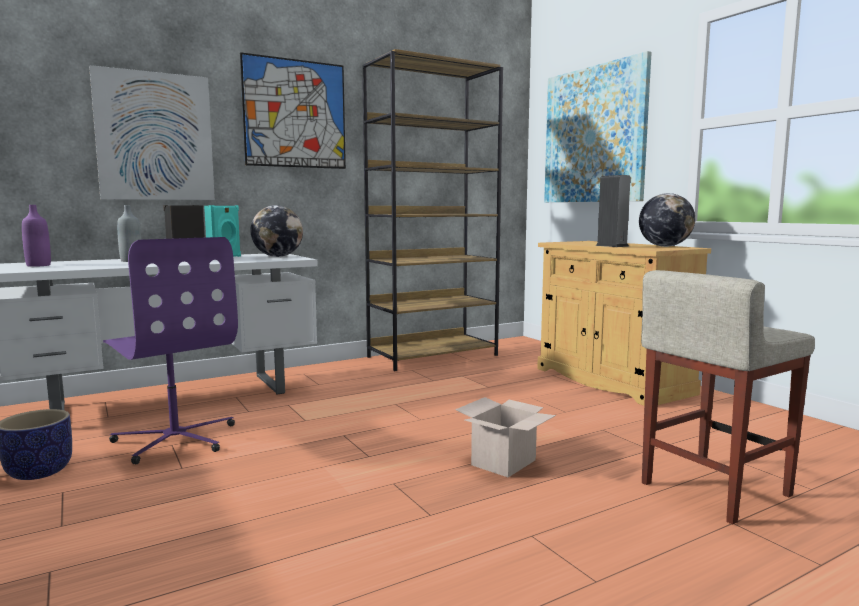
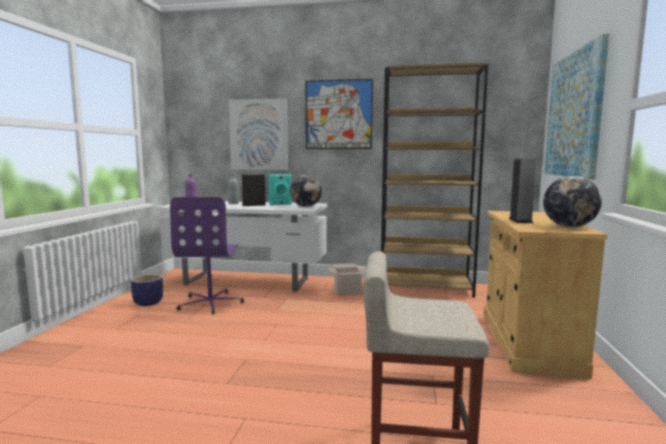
camera: 40 degrees right, 0 degrees up
cardboard box [455,397,556,477] -> cardboard box moved to [329,263,366,295]

